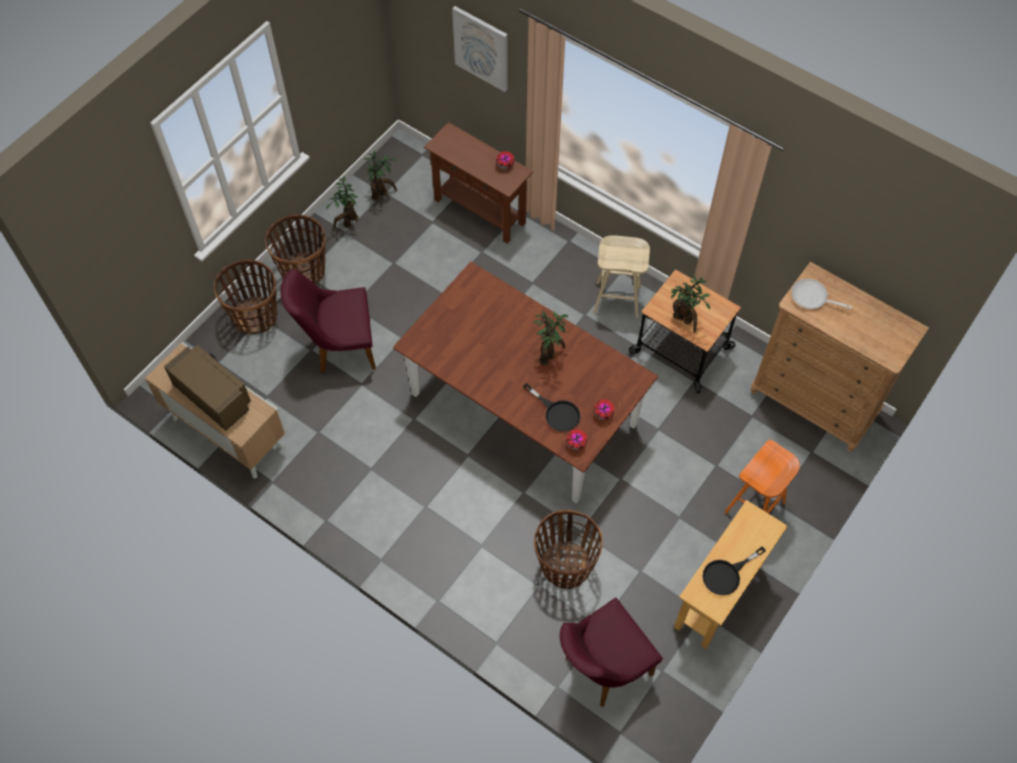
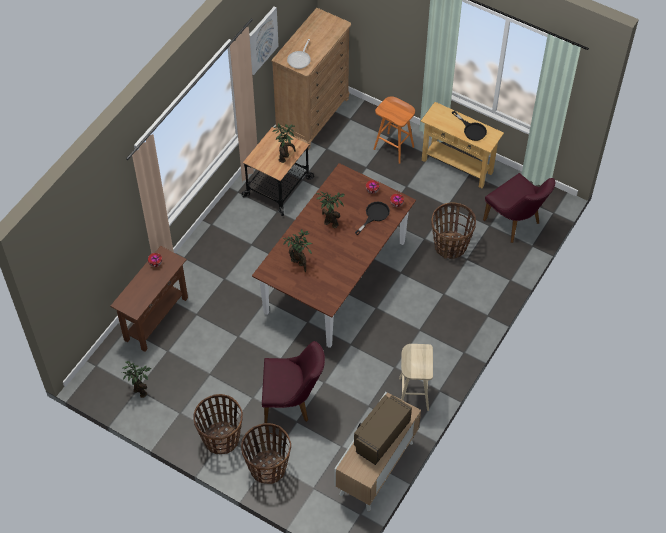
camera: 95 degrees left, 5 degrees down
purple chair [281,269,376,373] -> purple chair turned 75 degrees counterclockwise [262,341,325,423]
potted plant [326,176,359,228] -> potted plant moved to [283,229,312,272]
picture [452,6,507,92] -> picture moved to [249,6,279,75]
beige stool [593,235,650,318] -> beige stool moved to [399,344,433,411]

